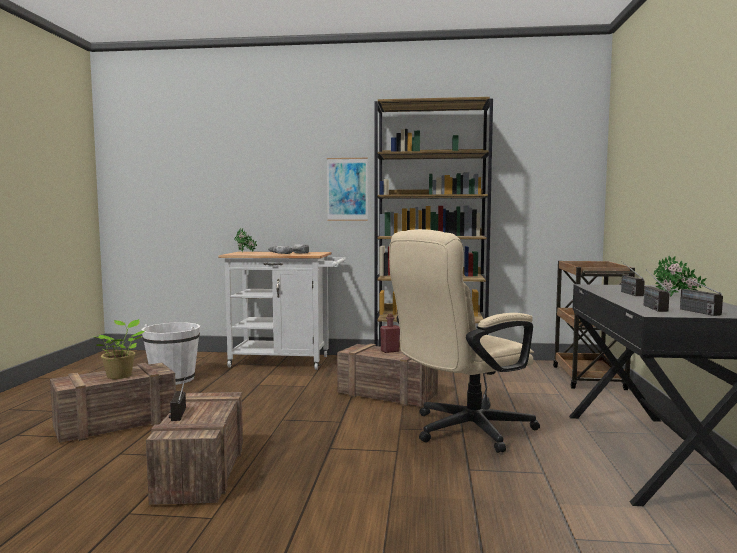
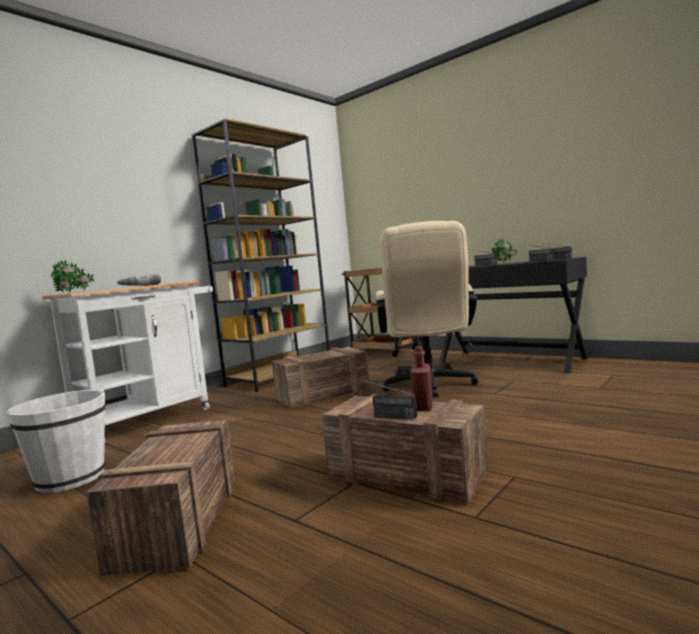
camera: 55 degrees left, 0 degrees up
potted plant [95,319,146,379] -> none
picture [327,158,368,221] -> none
red bottle [380,314,400,353] -> red bottle moved to [410,346,433,411]

